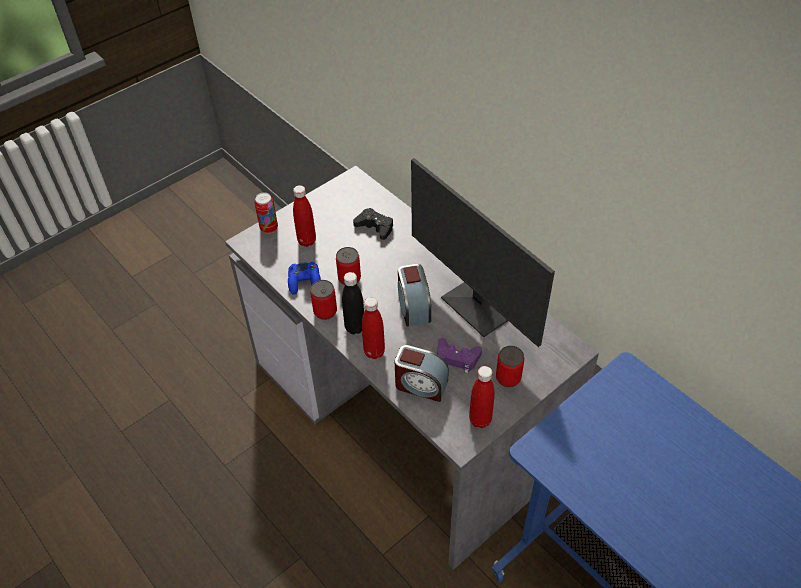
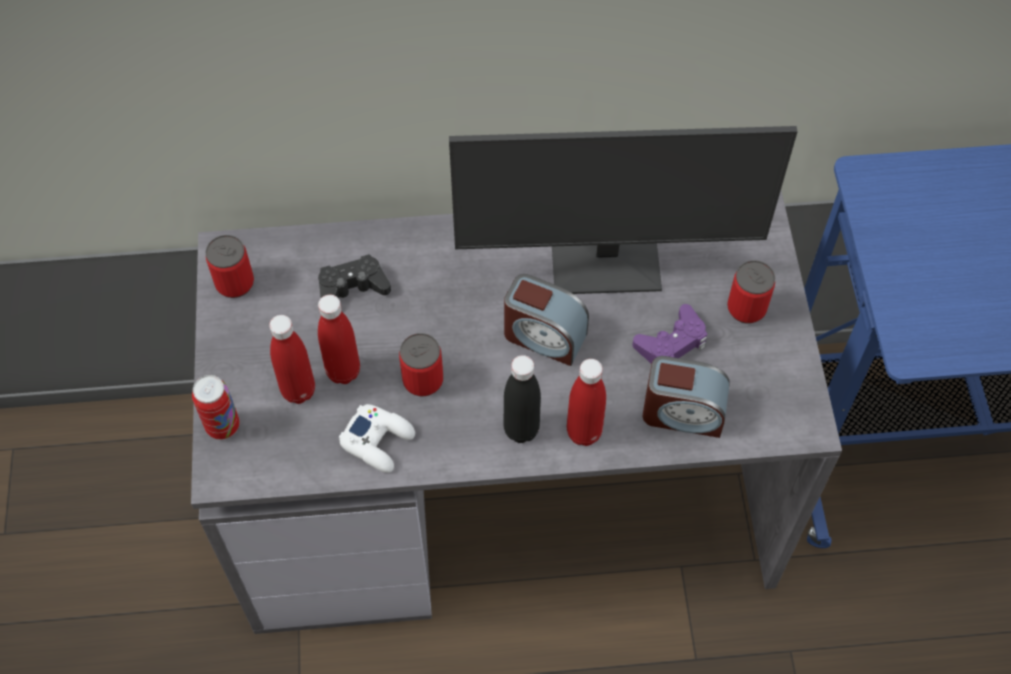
camera: 55 degrees left, 10 degrees up
blue game controller [288,262,321,295] -> white game controller [339,404,415,473]
can [310,280,337,320] -> can moved to [206,235,254,298]
alarm clock [394,345,449,402] -> alarm clock turned 45 degrees clockwise [643,356,730,438]
red bottle [469,366,495,428] -> red bottle moved to [318,295,360,384]

